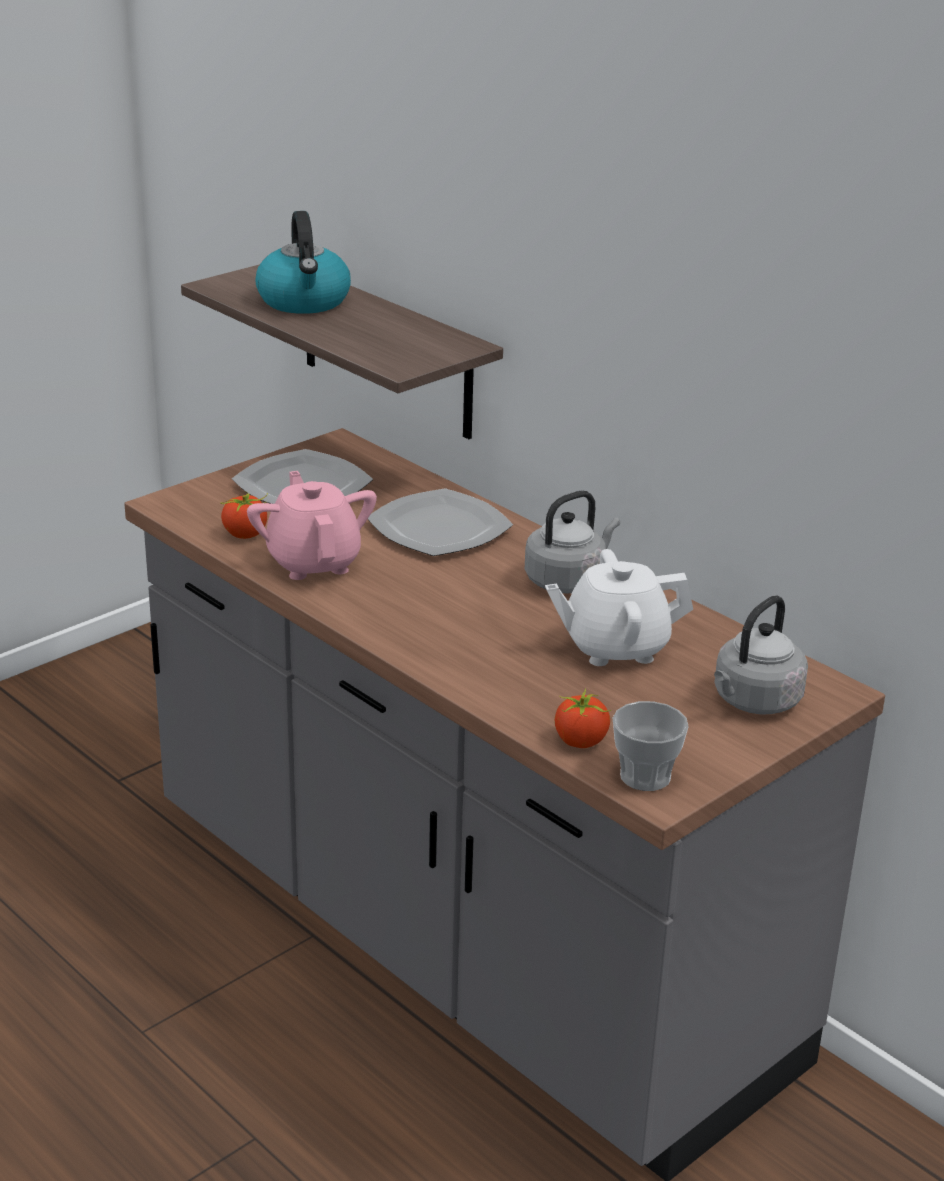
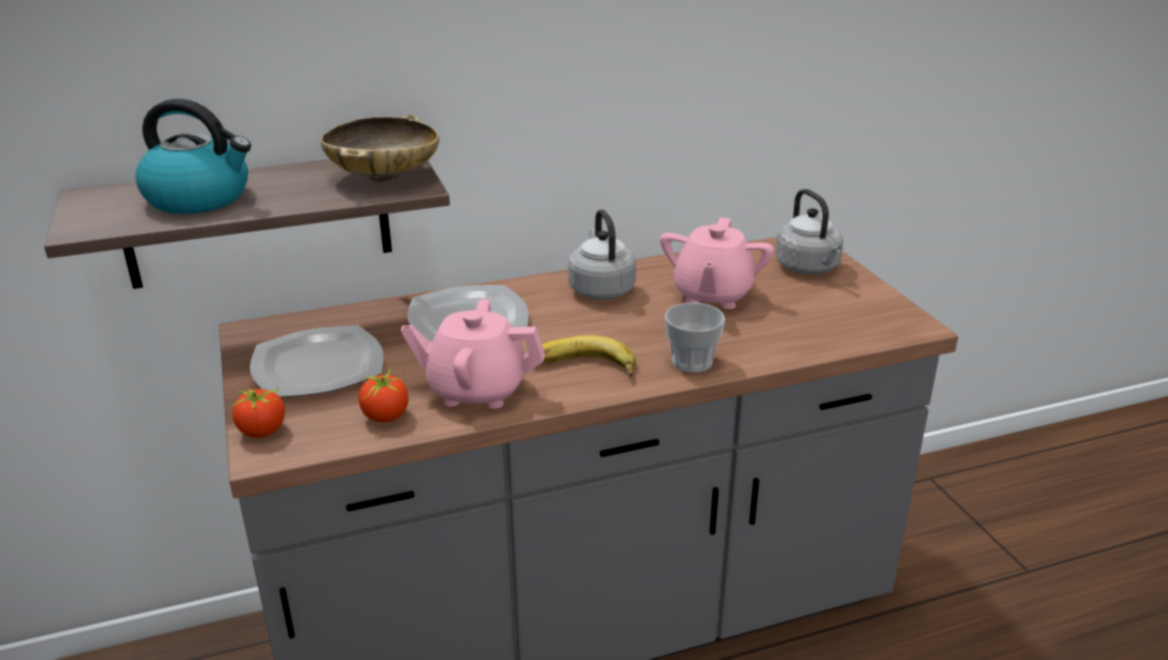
camera: 65 degrees left, 0 degrees up
white teapot [545,549,693,666] -> pink teapot [660,217,774,309]
tomato [555,688,611,748] -> tomato moved to [231,387,285,438]
cup [613,701,689,791] -> cup moved to [664,303,725,373]
none -> beige bowl [321,114,439,182]
none -> banana [542,335,636,377]

